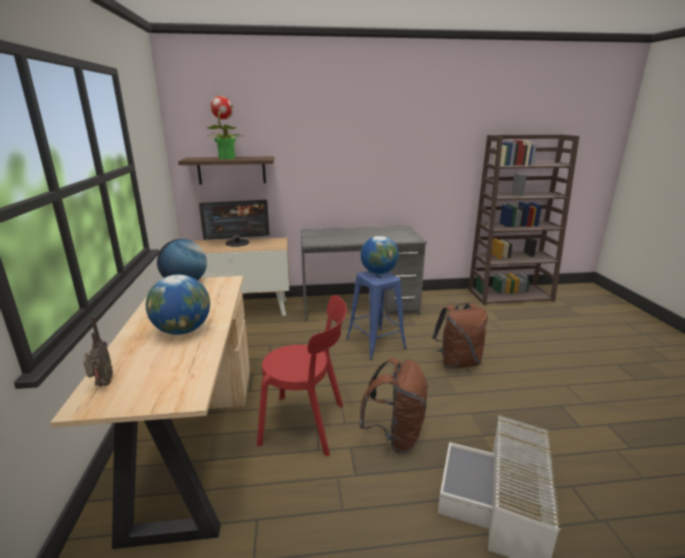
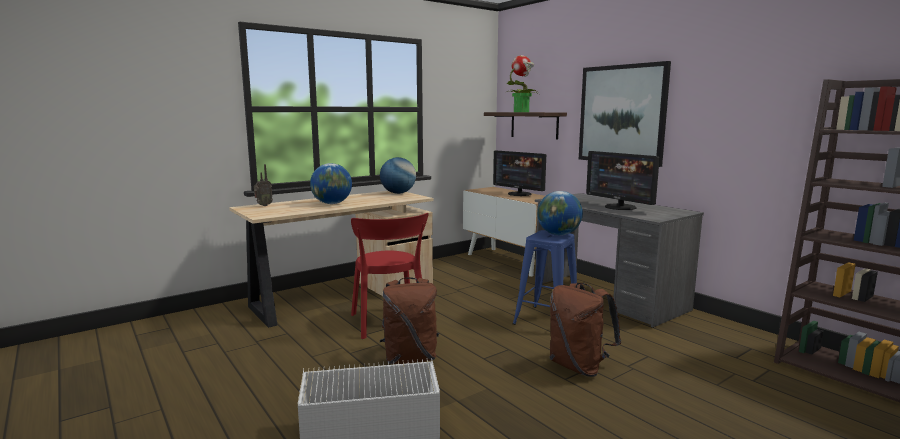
camera: 60 degrees right, 10 degrees down
none -> picture [579,61,671,167]
none -> monitor [586,151,660,210]

